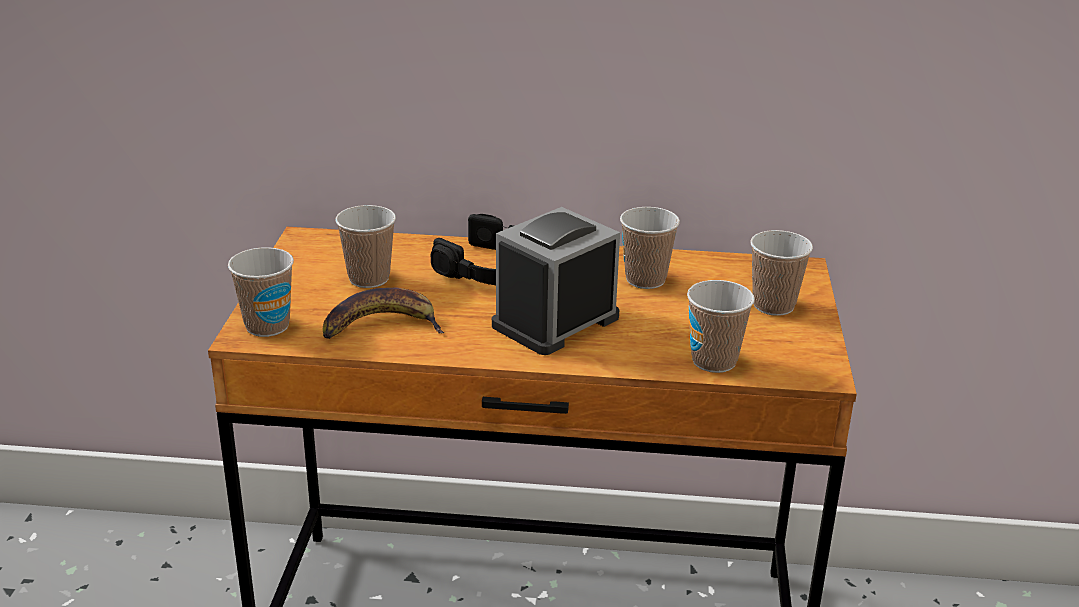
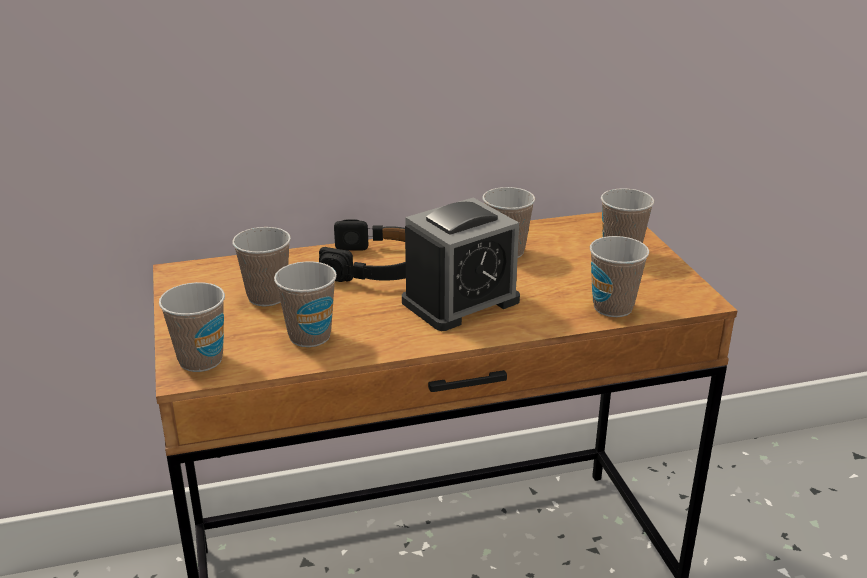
camera: 20 degrees left, 0 degrees up
banana [323,288,444,339] -> cup [274,261,337,347]
alarm clock [492,207,620,355] -> alarm clock turned 150 degrees counterclockwise [402,198,520,331]

